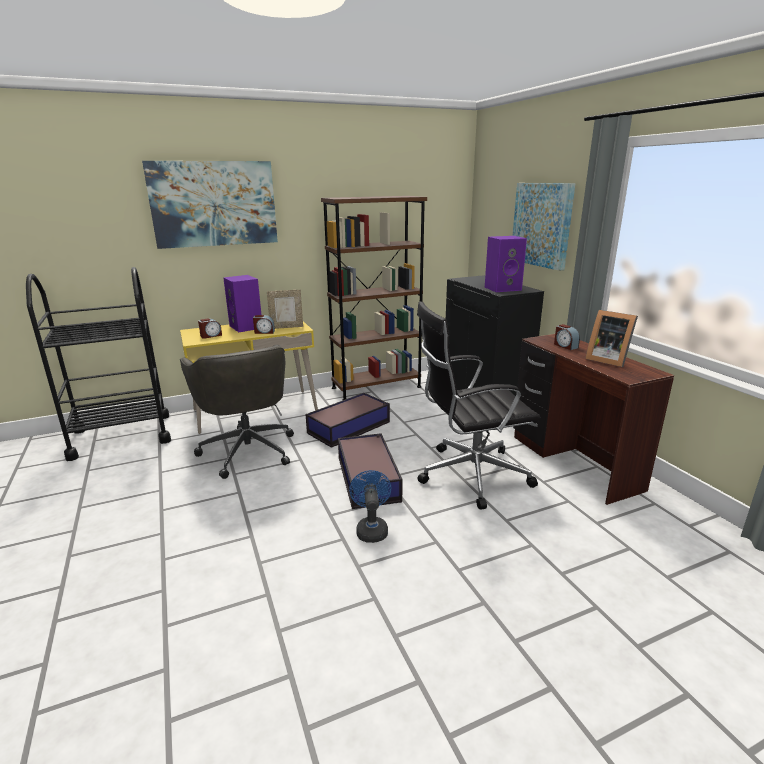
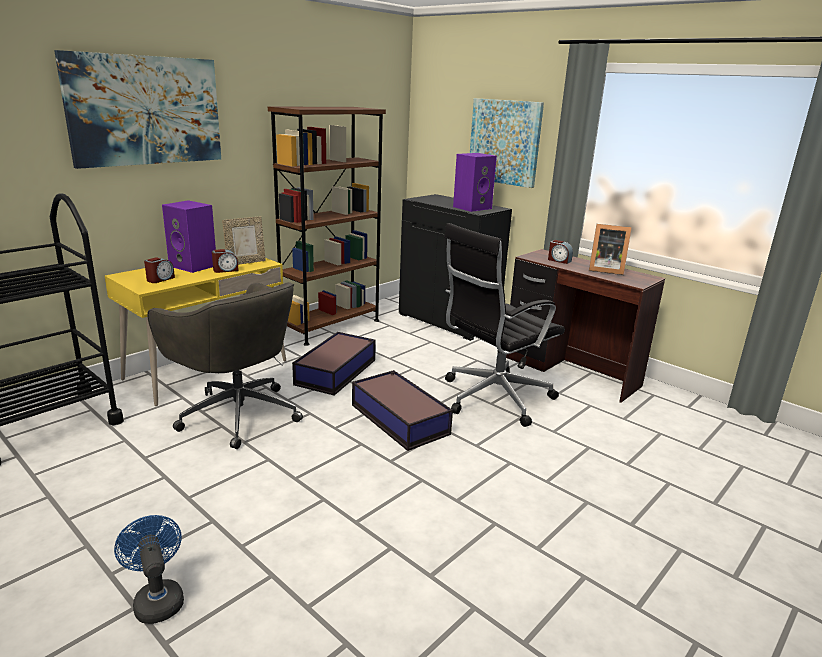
camera: 25 degrees left, 0 degrees up
blue fan [349,470,391,543] -> blue fan moved to [114,515,184,624]

